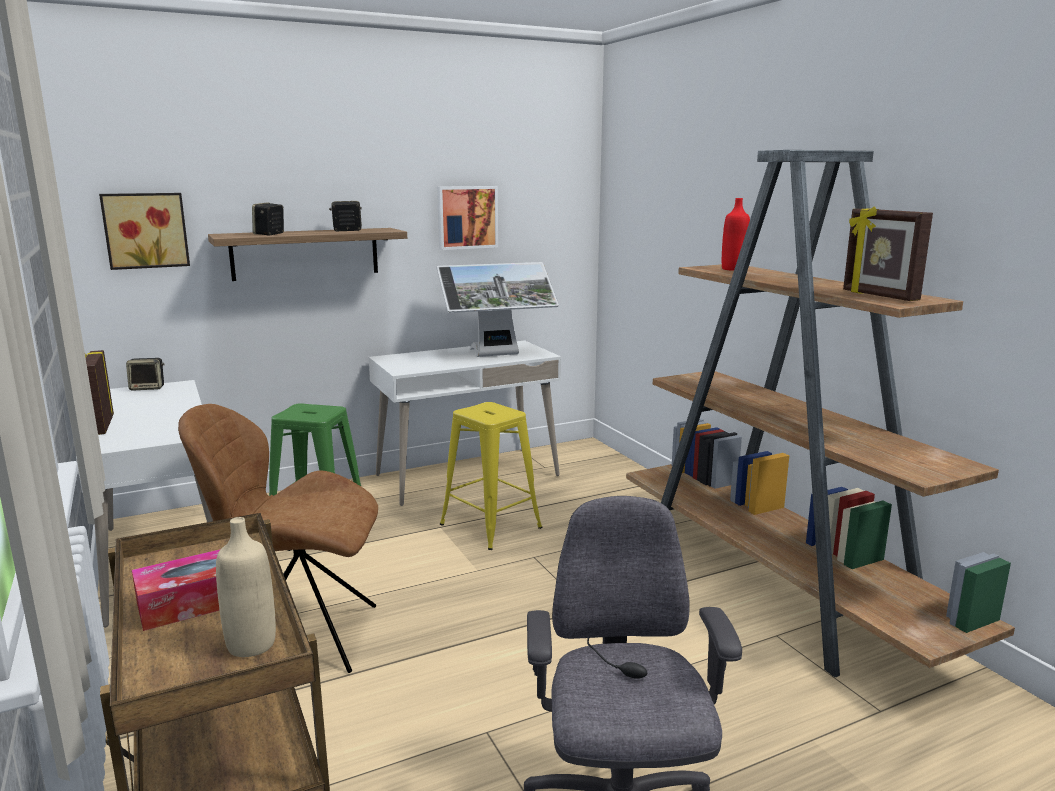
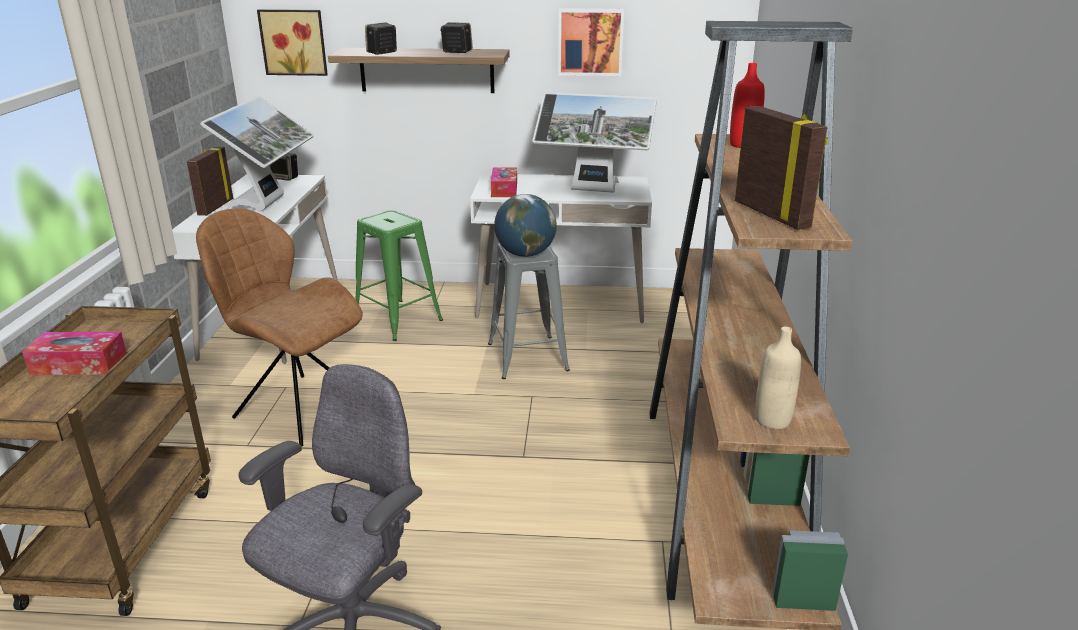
camera: 30 degrees right, 10 degrees up
beige bottle [216,517,276,657] -> beige bottle moved to [755,327,801,429]
yellow stool [440,402,542,550] -> grey stool [488,243,570,379]
picture frame [843,206,933,301] -> picture frame turned 150 degrees clockwise [735,106,828,230]
none -> monitor [200,96,314,211]
none -> tissue box [491,168,517,197]
none -> globe [494,194,557,257]

